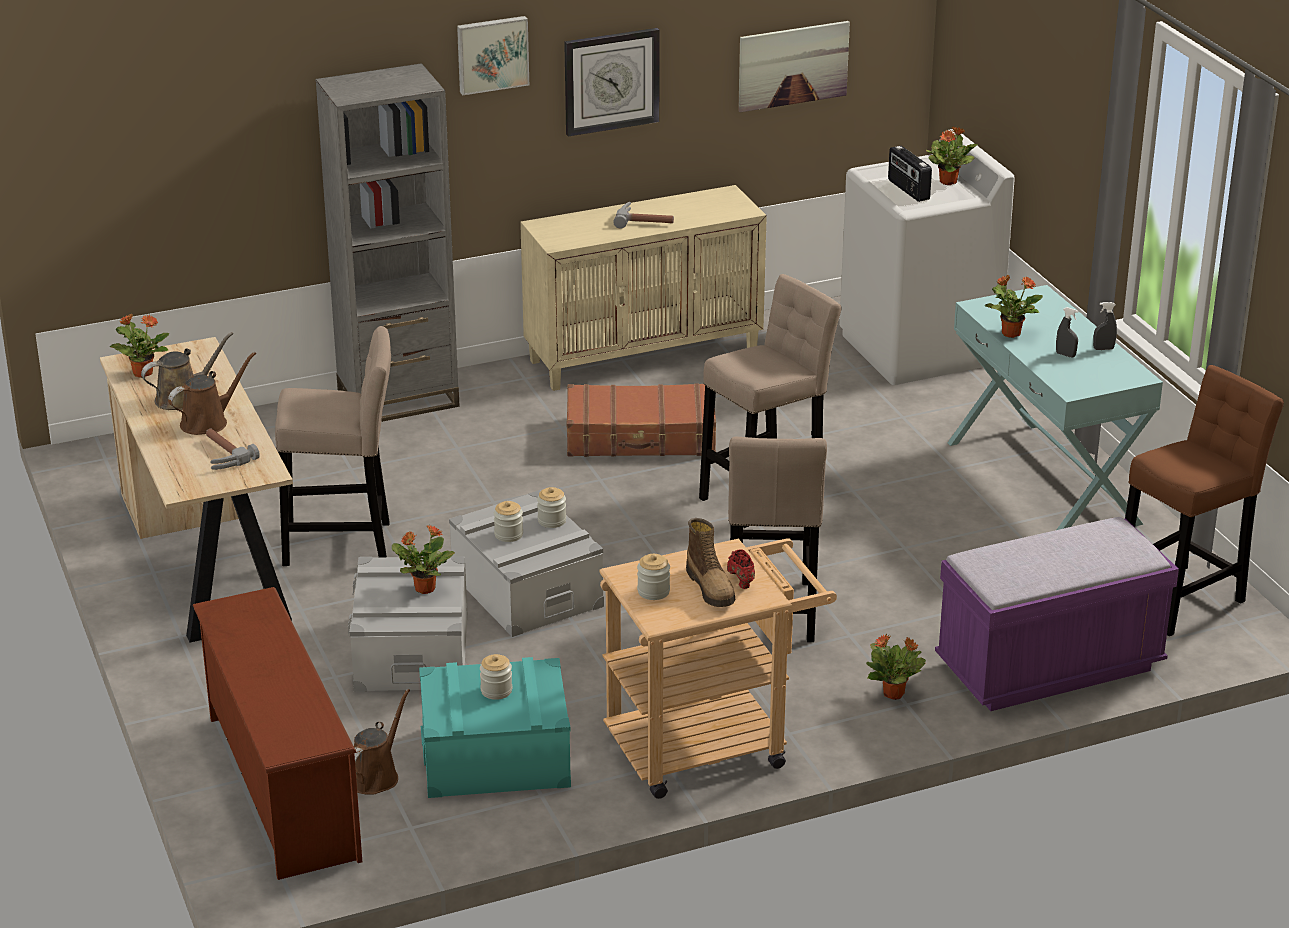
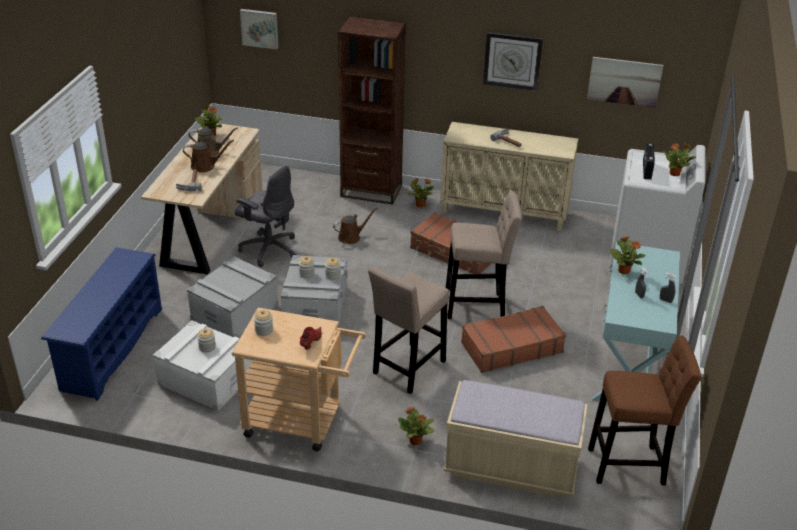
camera: 35 degrees right, 5 degrees up
brown shoe rack [193,587,362,880] -> blue shoe rack [41,247,162,401]
beige stool [275,326,391,566] -> grey office chair [235,166,297,267]
grey bookcase [316,63,459,422] -> brown bookcase [338,16,406,205]
brown watering can [354,689,410,795] -> brown watering can moved to [333,207,378,244]
potted plant [392,525,455,594] -> potted plant moved to [408,178,434,208]
turquoise storage box [419,657,571,798] -> white storage box [153,320,253,411]
picture [457,16,529,95] -> picture moved to [240,9,278,49]
boot [686,518,735,607] -> none
purple bench [935,517,1179,711] -> beige bench [444,380,588,498]
none -> brown suitcase [461,306,566,373]

